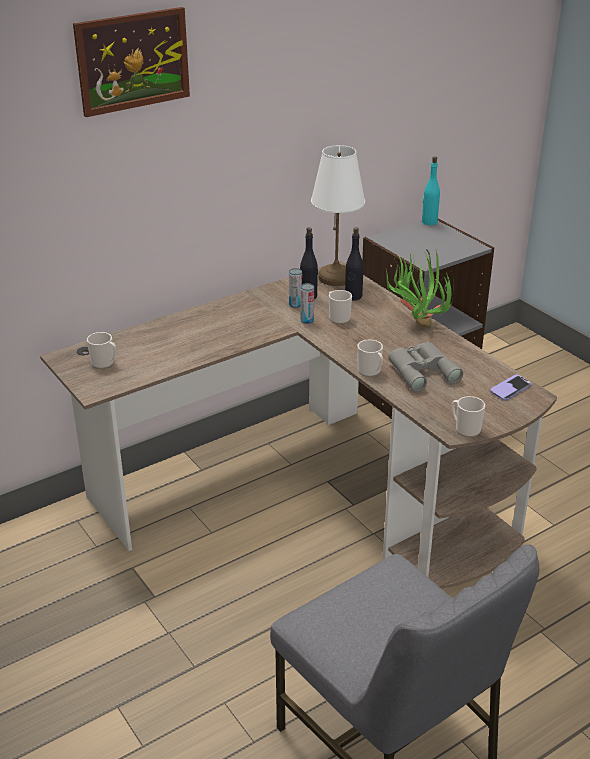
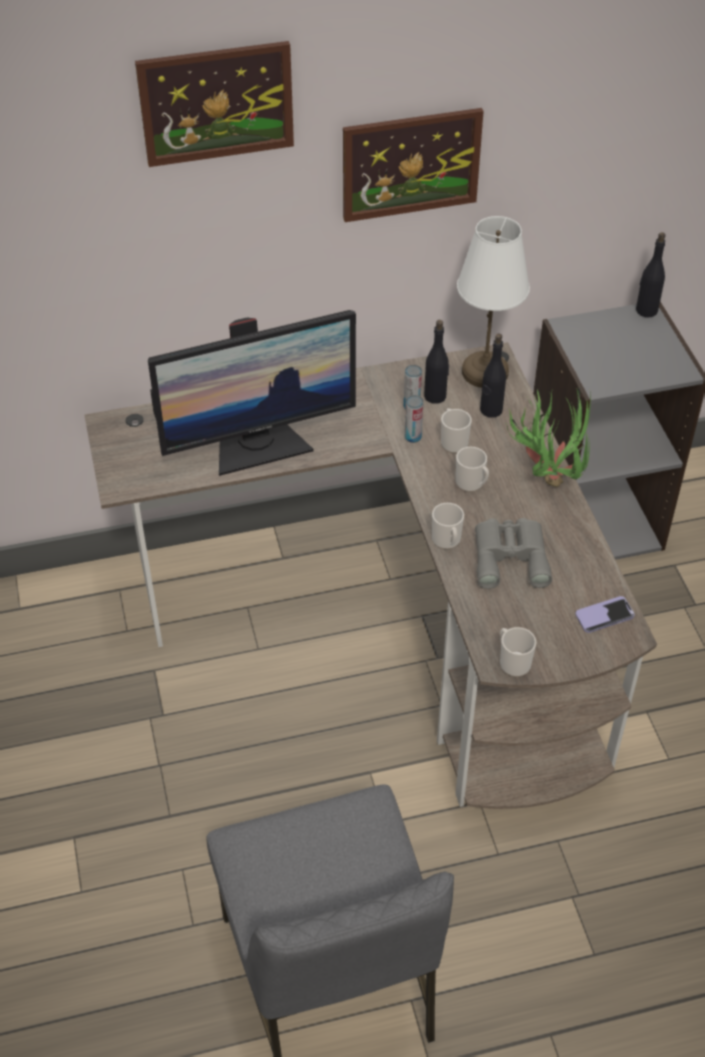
camera: 20 degrees right, 15 degrees up
mug [87,332,116,369] -> mug moved to [456,447,489,492]
turquoise bottle [422,156,440,225] -> black bottle [636,232,666,317]
none -> monitor [148,310,356,476]
none -> picture [343,108,484,222]

